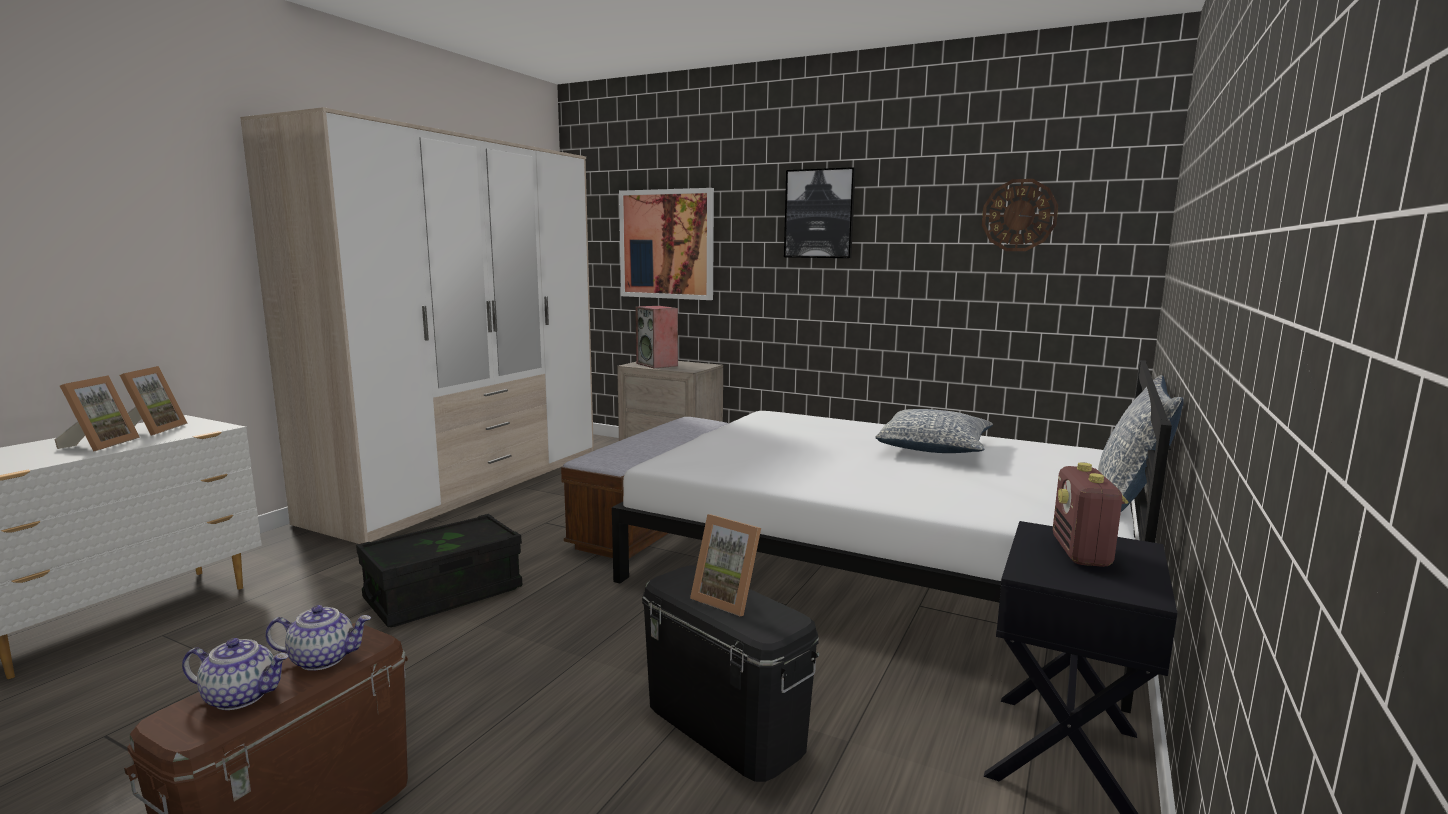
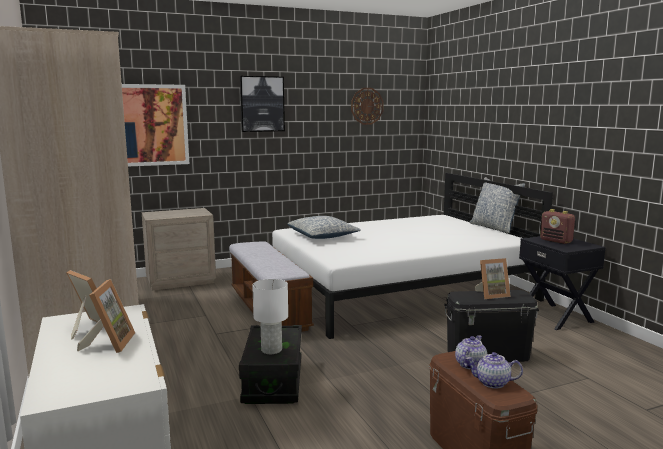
camera: 50 degrees left, 0 degrees up
picture frame [54,375,140,451] -> picture frame turned 45 degrees clockwise [77,279,135,353]
teapot [182,638,289,710] -> teapot turned 120 degrees counterclockwise [466,352,523,389]
speaker [635,306,678,368] -> none
pillow [875,409,993,453] -> pillow moved to [288,216,361,239]
none -> white table lamp [252,279,288,354]

